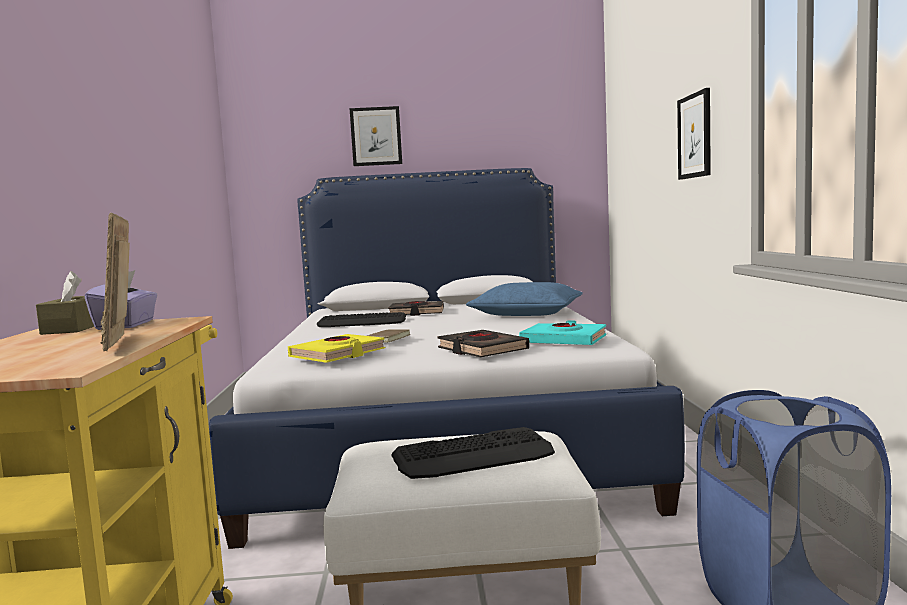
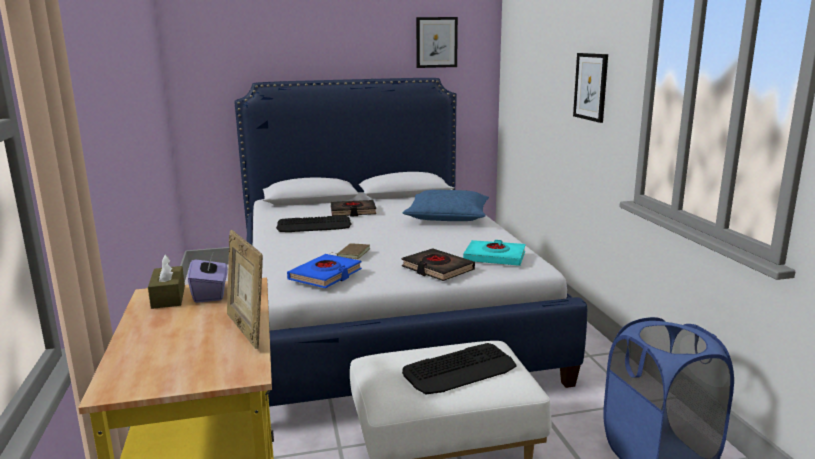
camera: 10 degrees left, 10 degrees up
yellow book [288,334,385,363] -> blue book [287,254,362,288]
picture [350,106,402,166] -> picture moved to [416,17,458,68]

